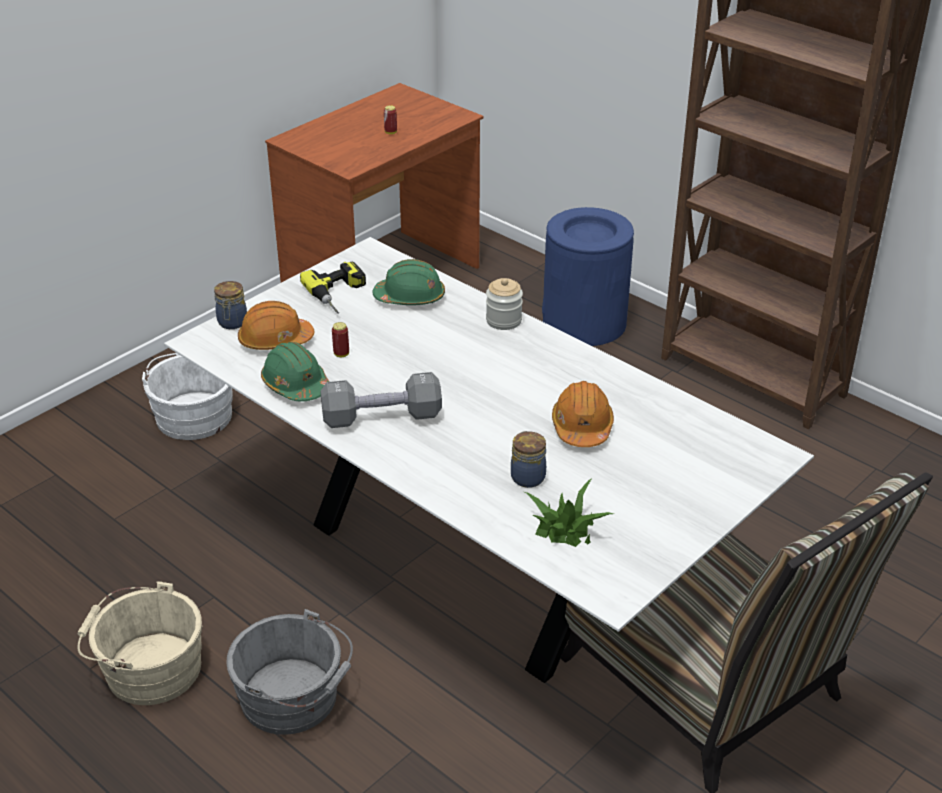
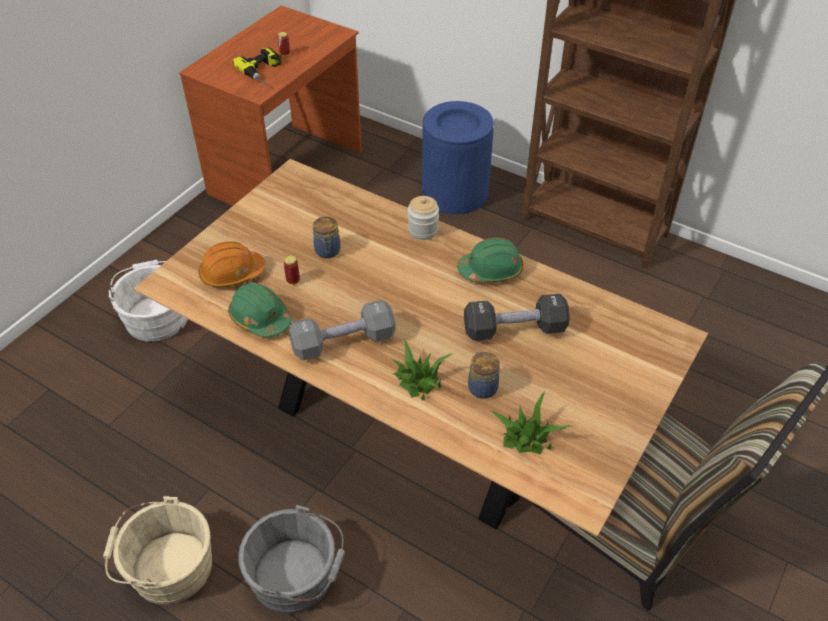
camera: 10 degrees left, 10 degrees up
white dining table [164,237,814,683] -> brown dining table [134,159,708,537]
jar [214,281,247,329] -> jar moved to [313,217,341,258]
power drill [300,261,366,314] -> power drill moved to [233,48,281,86]
green hard hat [372,259,445,305] -> green hard hat moved to [458,238,523,282]
orange hard hat [552,381,614,447] -> black dumbbell [464,294,570,341]
none -> potted plant [392,338,454,400]

